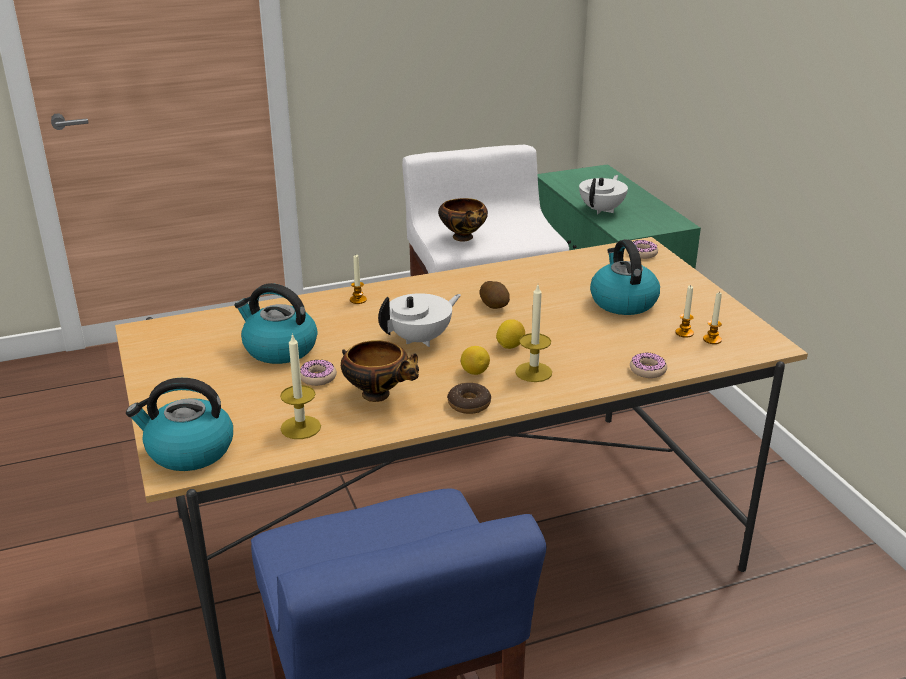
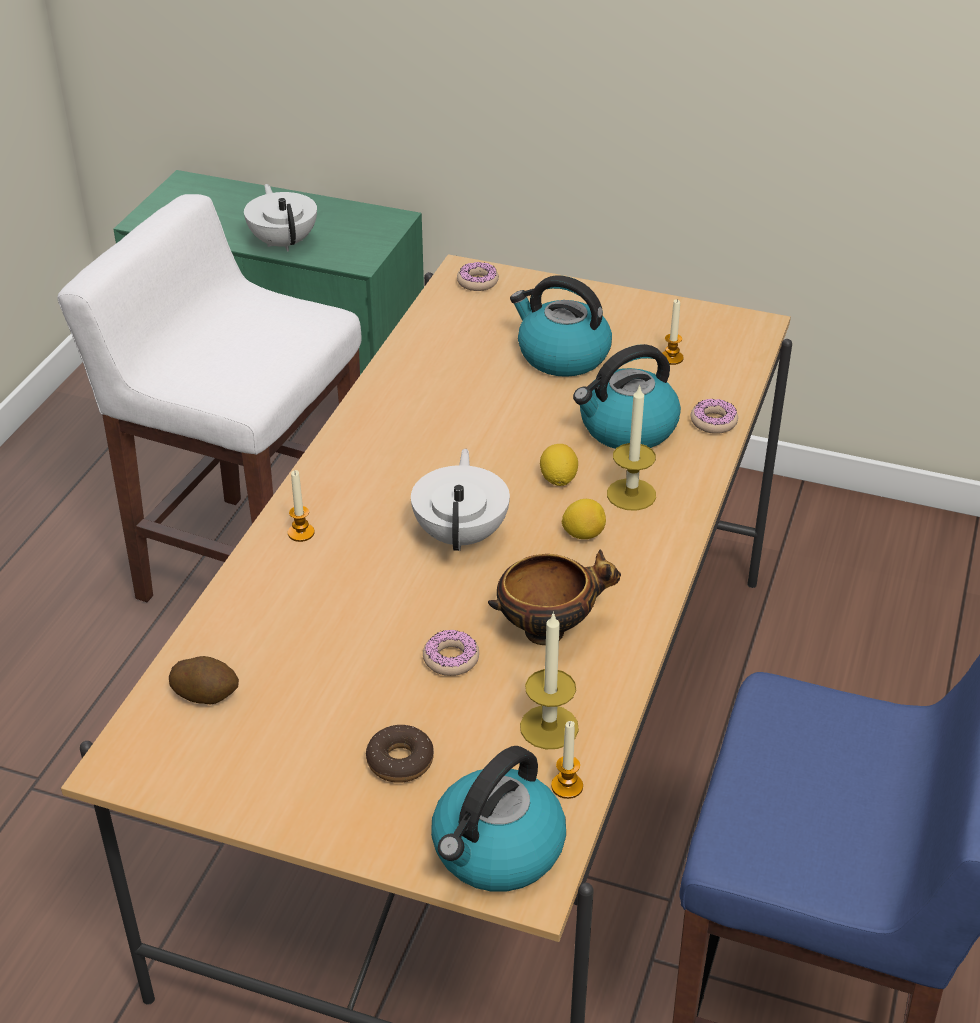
camera: 50 degrees left, 10 degrees up
kettle [234,283,318,364] -> kettle moved to [573,344,681,449]
bowl [438,198,488,242] -> none
donut [447,383,491,414] -> donut moved to [366,725,434,783]
potato [479,281,510,309] -> potato moved to [169,656,239,705]
candle [703,293,722,344] -> candle moved to [551,721,583,799]

